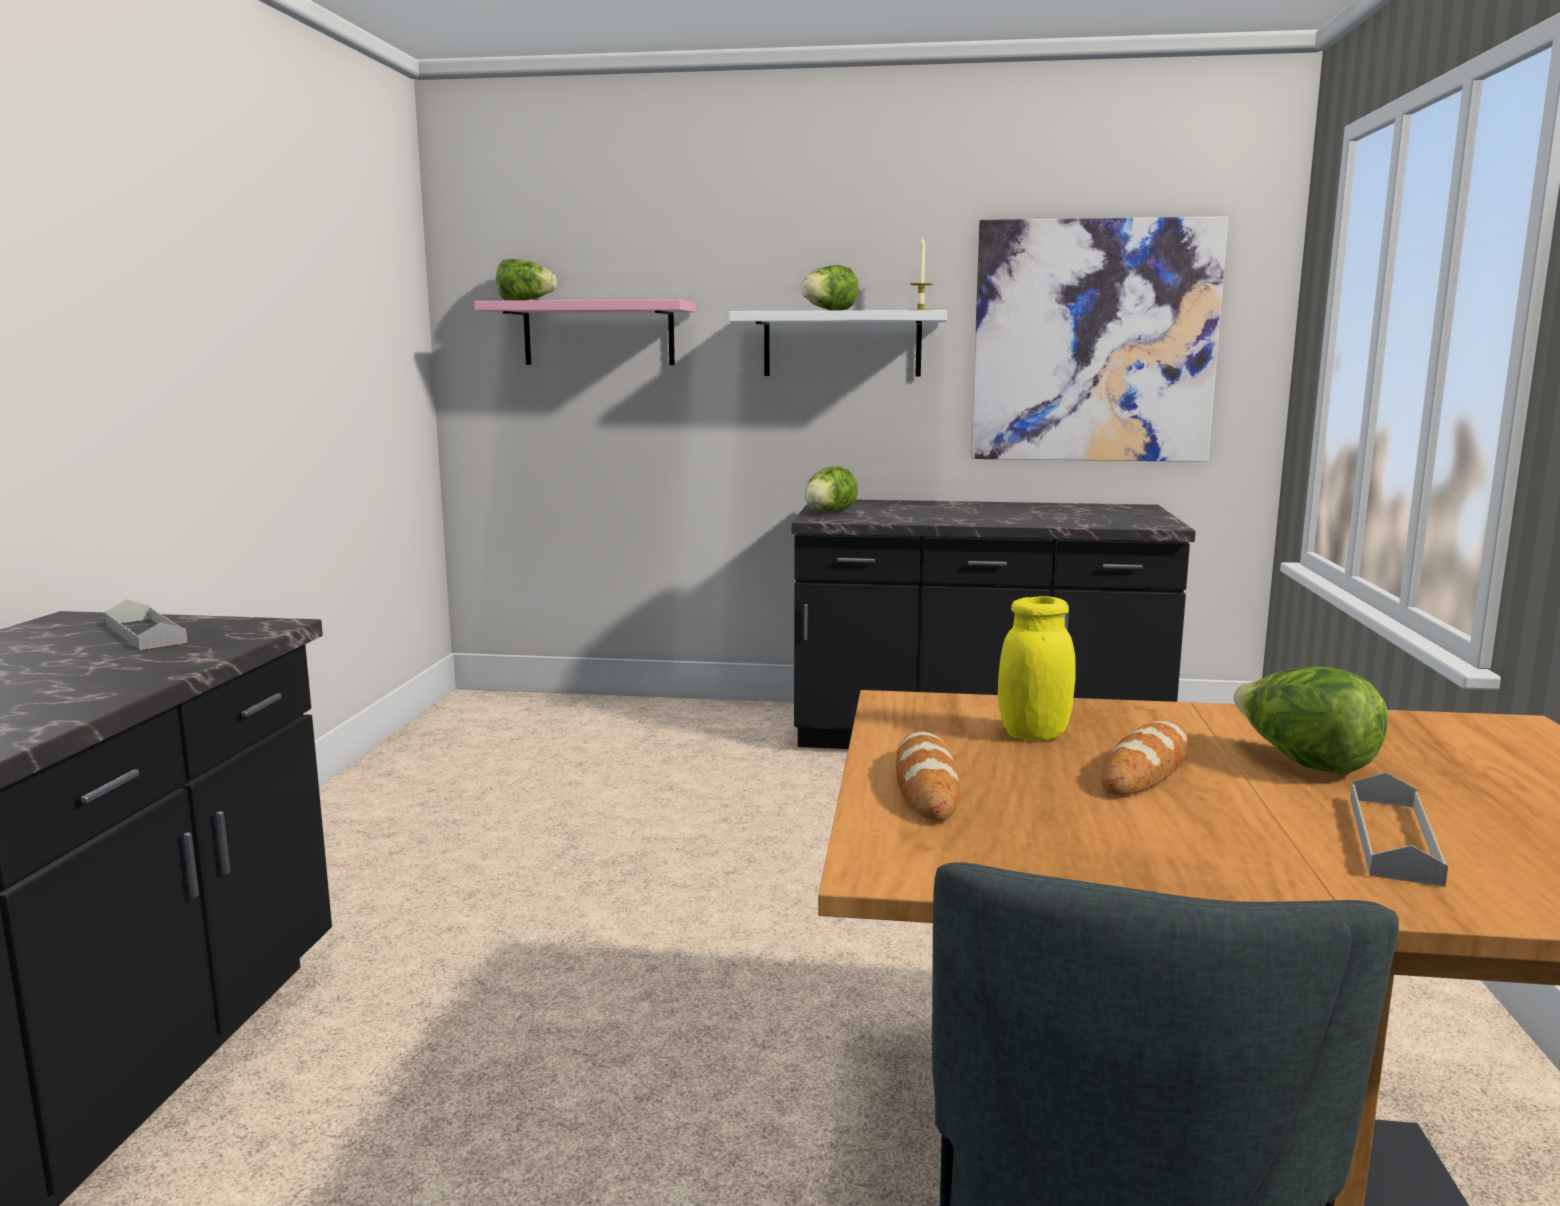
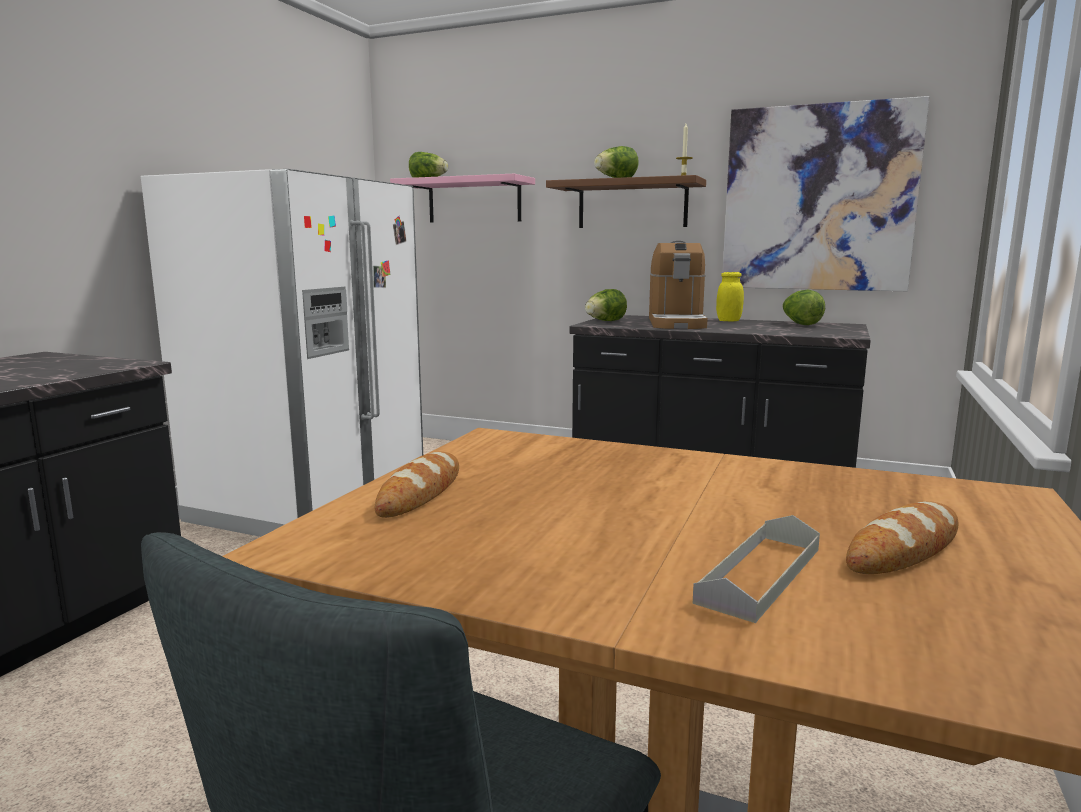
camera: 15 degrees right, 0 degrees up
grey tray [105,600,188,650] -> none
white shelf [729,310,947,376] -> brown shelf [546,175,706,228]
yellow jar [998,596,1076,740] -> yellow jar moved to [716,272,744,321]
bread [1101,720,1189,795] -> bread moved to [846,501,959,574]
lettuce [1233,666,1388,774] -> lettuce moved to [782,290,825,325]
none -> white fridge [141,169,423,537]
none -> coffee machine [649,241,708,329]

